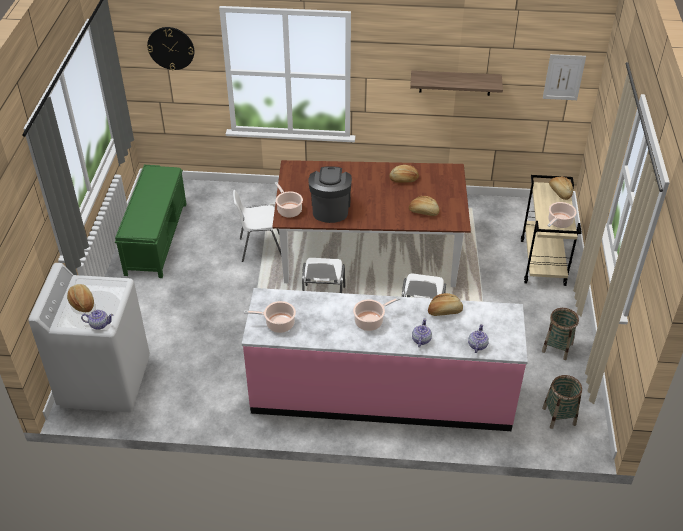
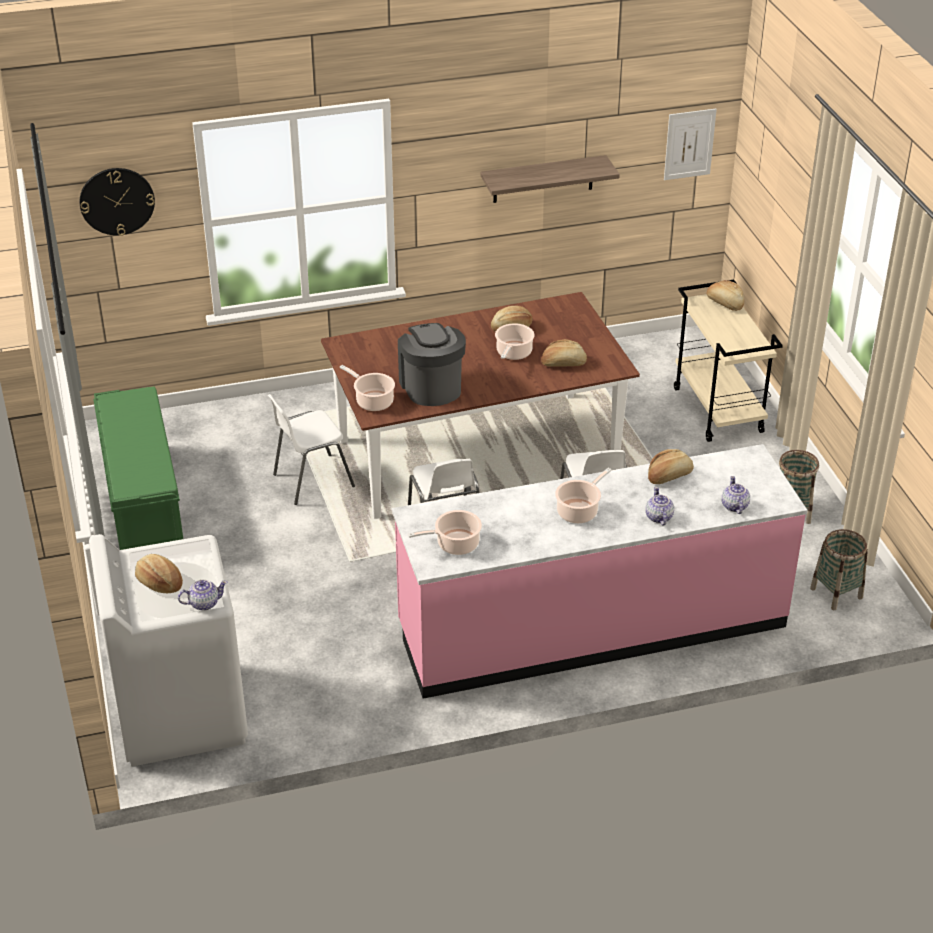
camera: 20 degrees left, 5 degrees down
cooking pot [547,202,577,228] -> cooking pot moved to [495,324,535,360]

